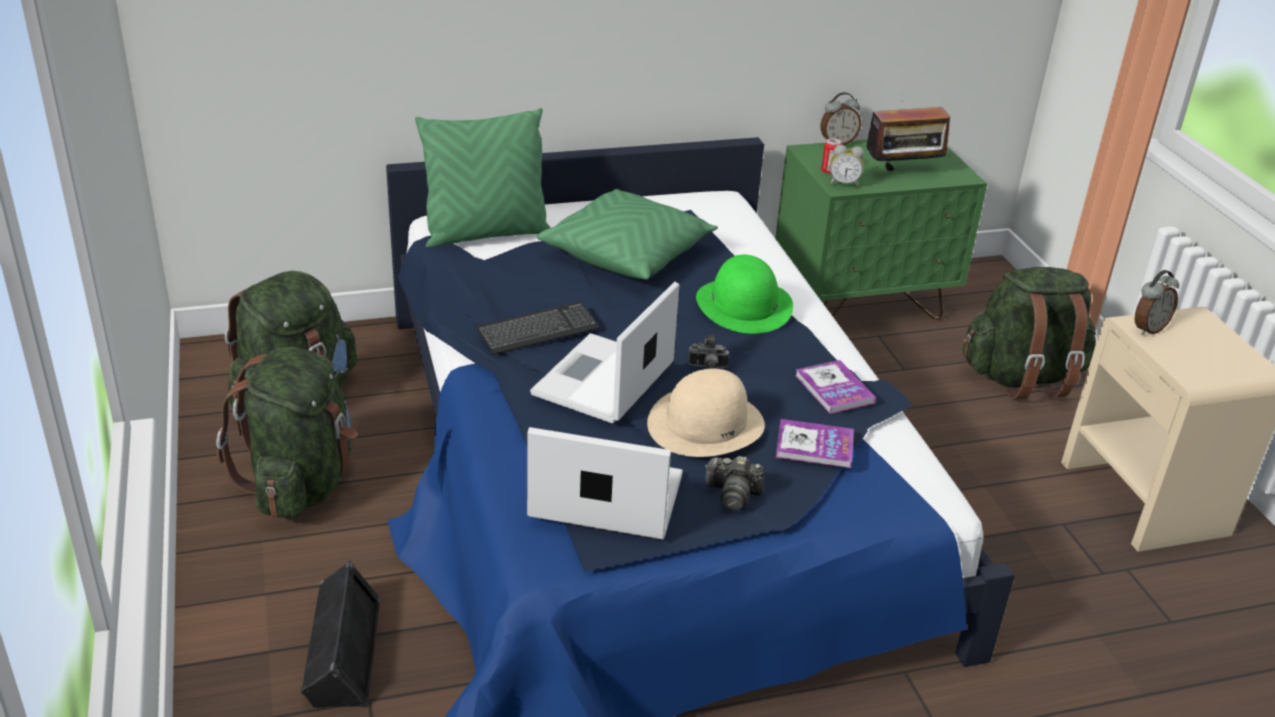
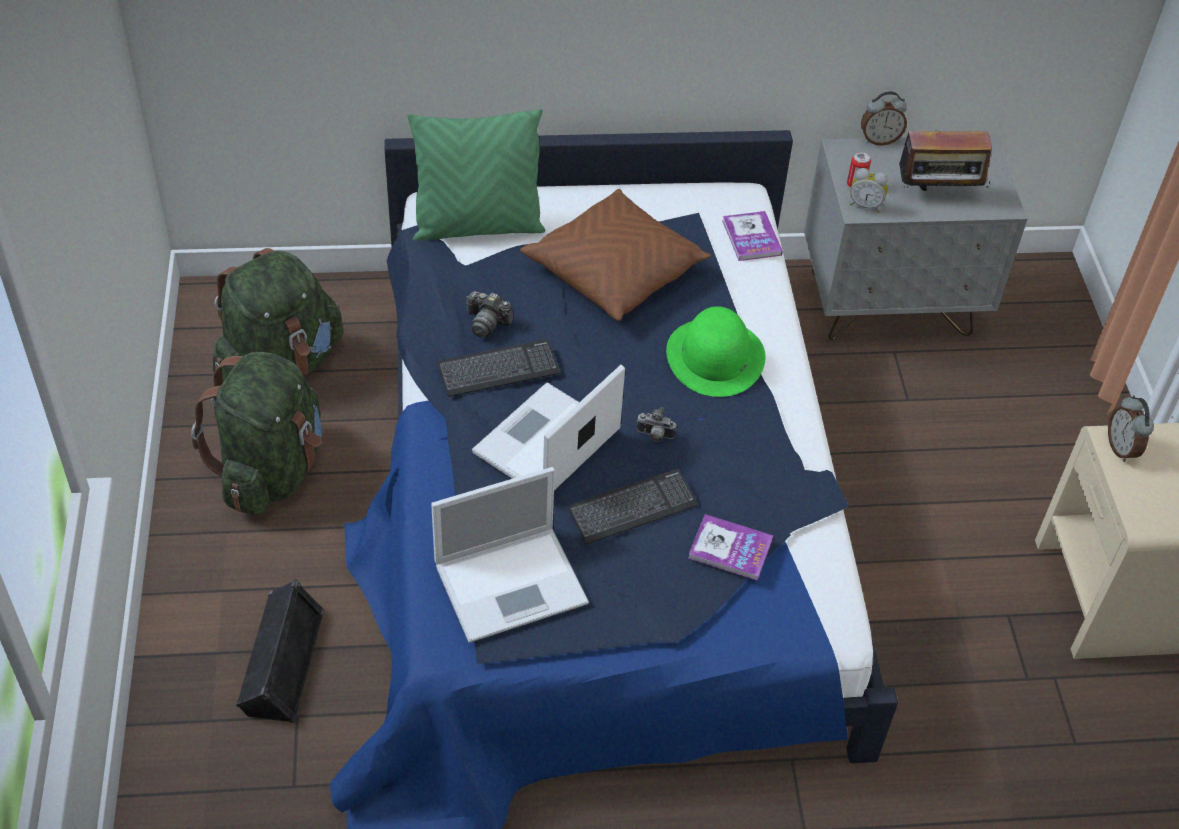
camera: 10 degrees right, 15 degrees up
laptop [527,427,683,540] -> laptop turned 135 degrees clockwise [431,467,589,643]
green pillow [536,189,718,280] -> brown pillow [520,189,711,321]
beige hat [647,369,765,457] -> keyboard [568,469,698,544]
camera [705,456,765,511] -> camera moved to [466,291,513,338]
green nightstand [775,140,988,319] -> grey nightstand [804,136,1027,340]
book [795,360,876,414] -> book moved to [722,211,783,261]
green backpack [962,267,1096,399] -> none
alarm clock [1135,270,1179,336] -> alarm clock turned 105 degrees clockwise [1108,396,1154,462]

